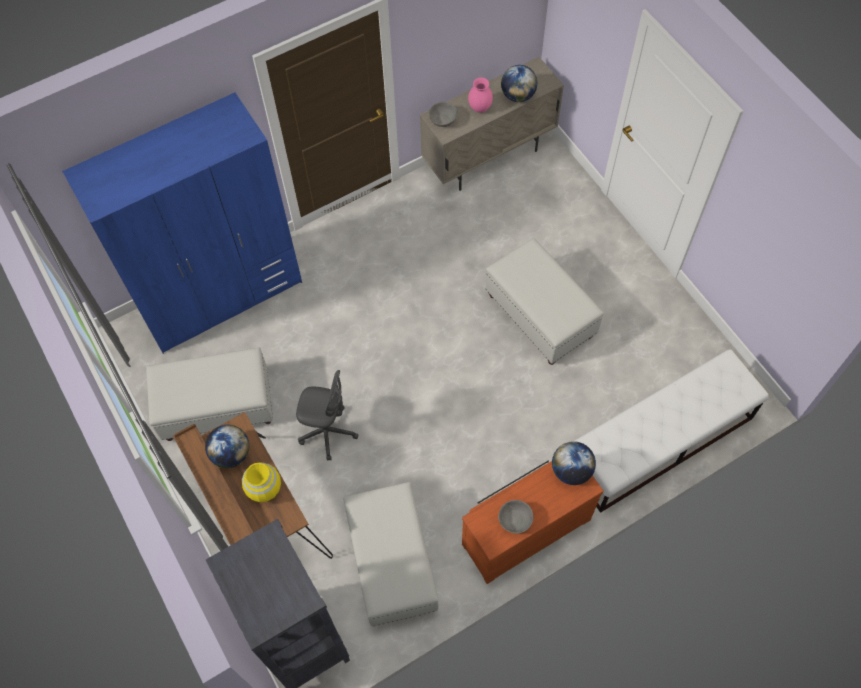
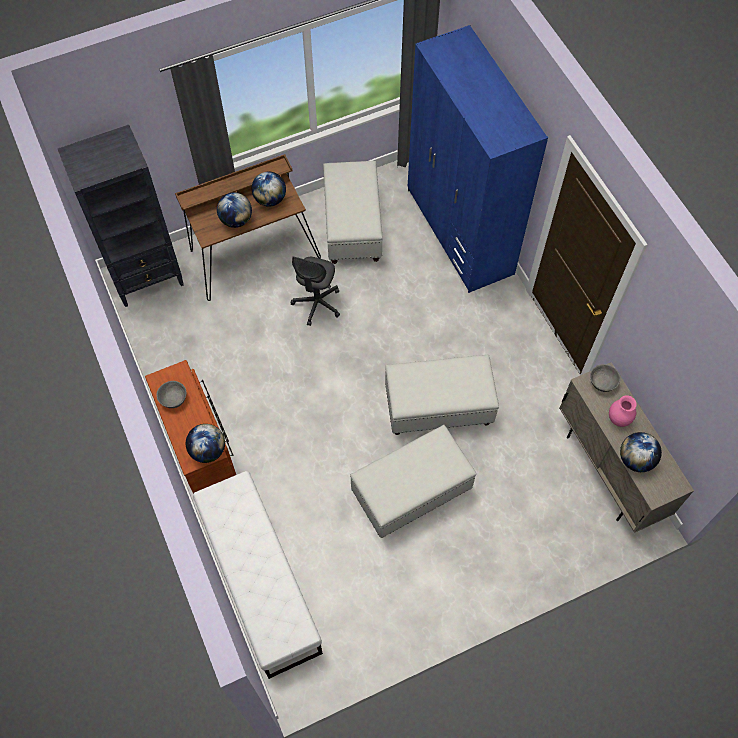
camera: 95 degrees right, 0 degrees up
yellow vase [242,462,281,502] -> globe [217,192,252,228]
white ottoman [343,482,439,626] -> white ottoman moved to [385,354,499,435]

